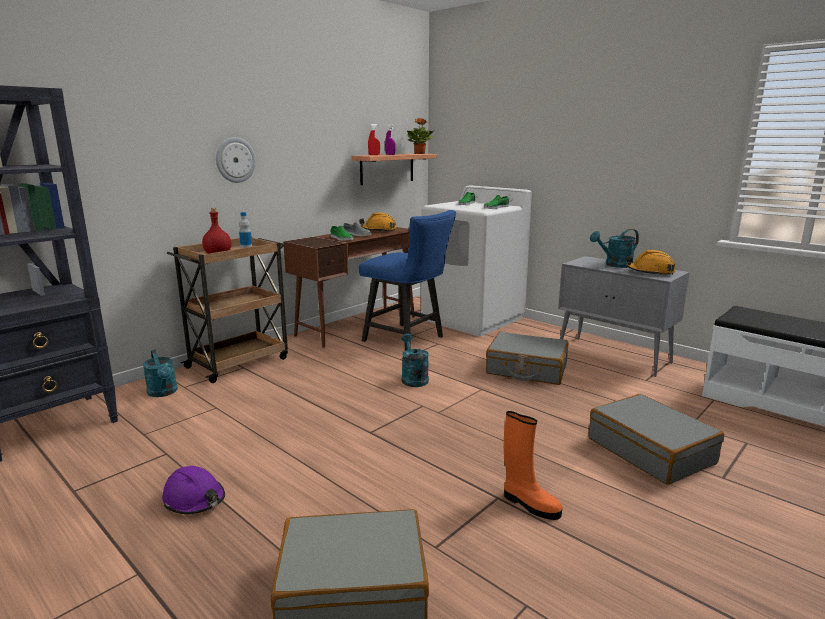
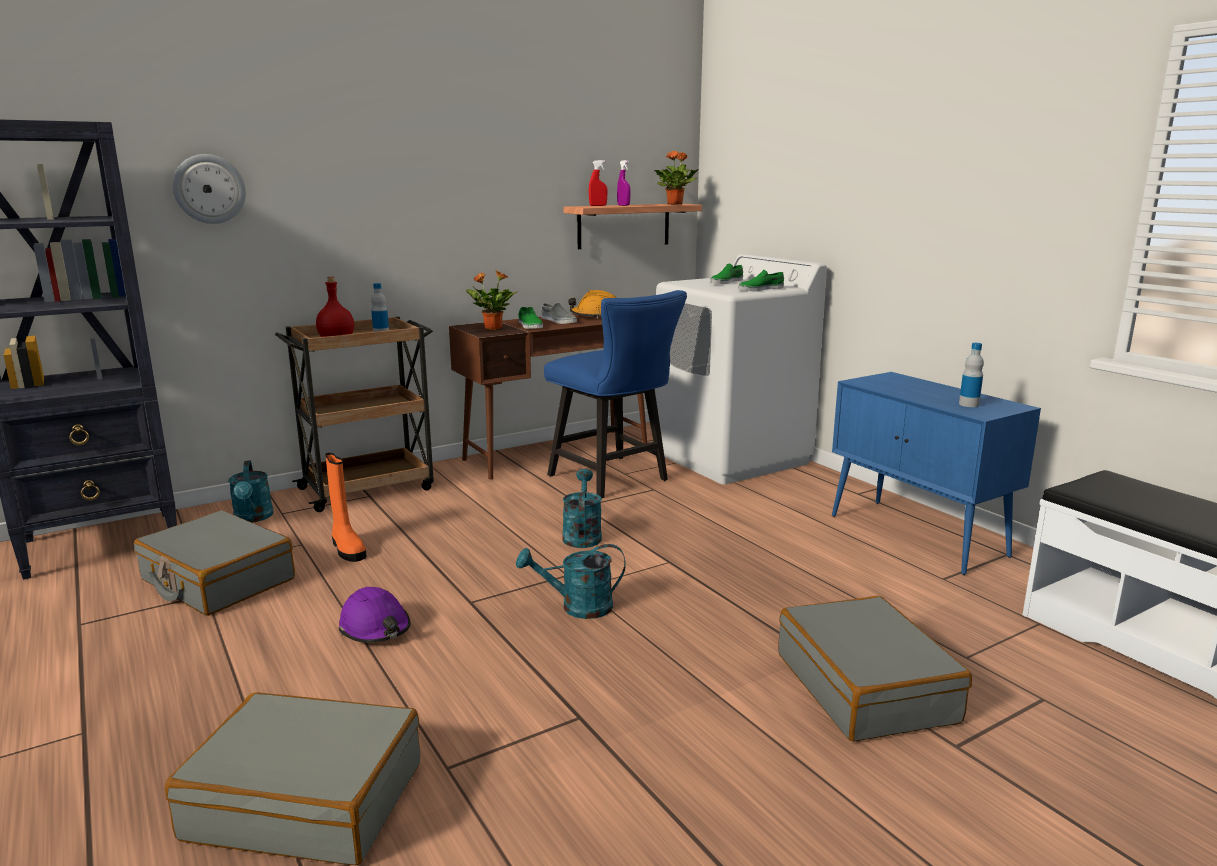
camera: 15 degrees right, 0 degrees up
purple hard hat [162,466,225,514] -> purple hard hat moved to [339,587,410,643]
wall clock [216,137,256,183] -> wall clock moved to [173,154,246,224]
grey suitcase [486,332,569,385] -> grey suitcase moved to [134,510,295,616]
orange boot [504,411,563,520] -> orange boot moved to [325,453,366,562]
grey cabinet [558,256,690,377] -> blue cabinet [832,372,1041,575]
turquoise watering can [590,229,639,268] -> turquoise watering can moved to [516,544,626,619]
orange hard hat [626,250,676,275] -> bottle [959,343,984,407]
none -> potted plant [466,270,517,330]

